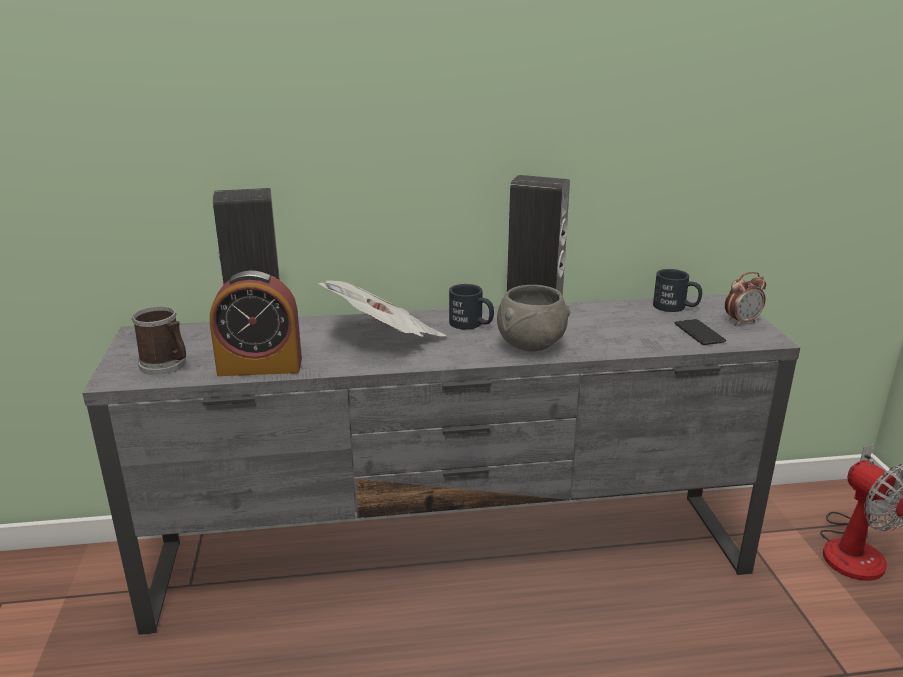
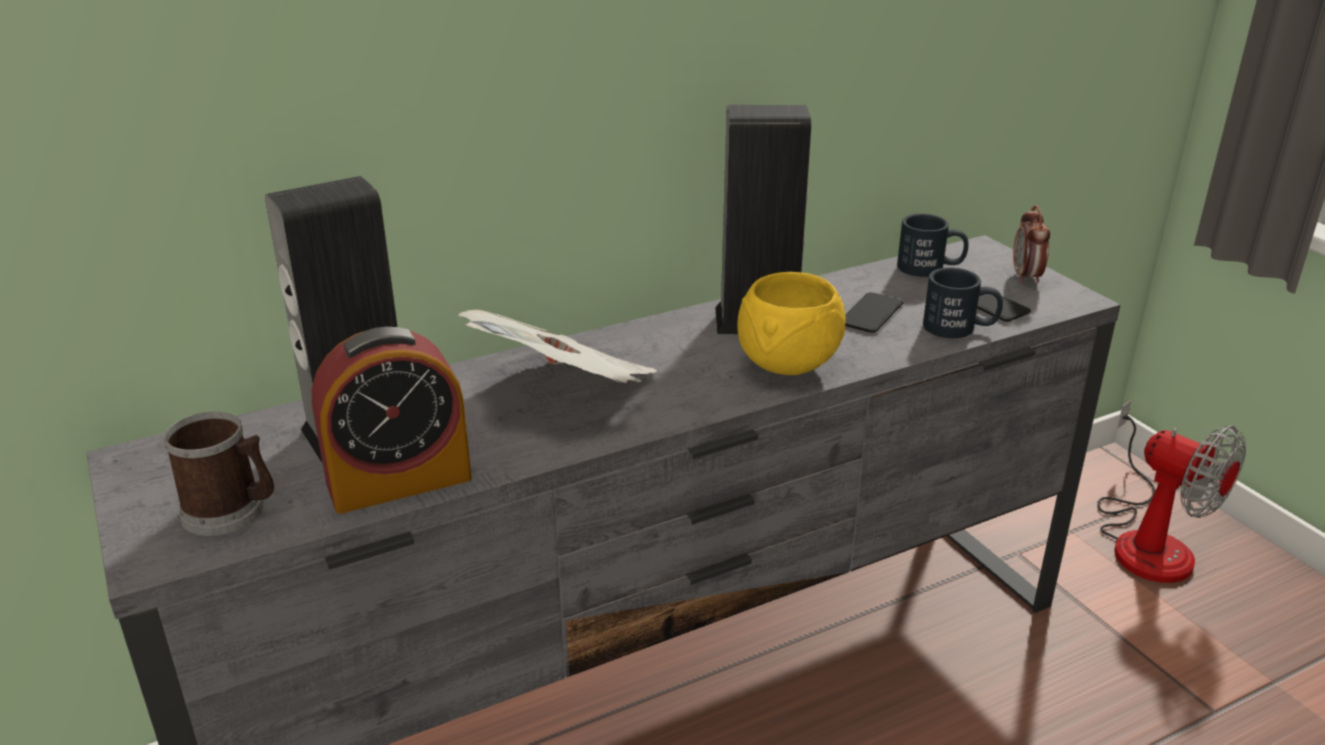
camera: 20 degrees left, 5 degrees up
black mug [449,284,494,330] -> black mug moved to [923,267,1003,338]
grey bowl [497,285,570,351] -> yellow bowl [737,272,846,375]
alarm clock [725,272,766,326] -> alarm clock turned 135 degrees clockwise [1013,205,1050,284]
none -> phone [845,292,904,333]

